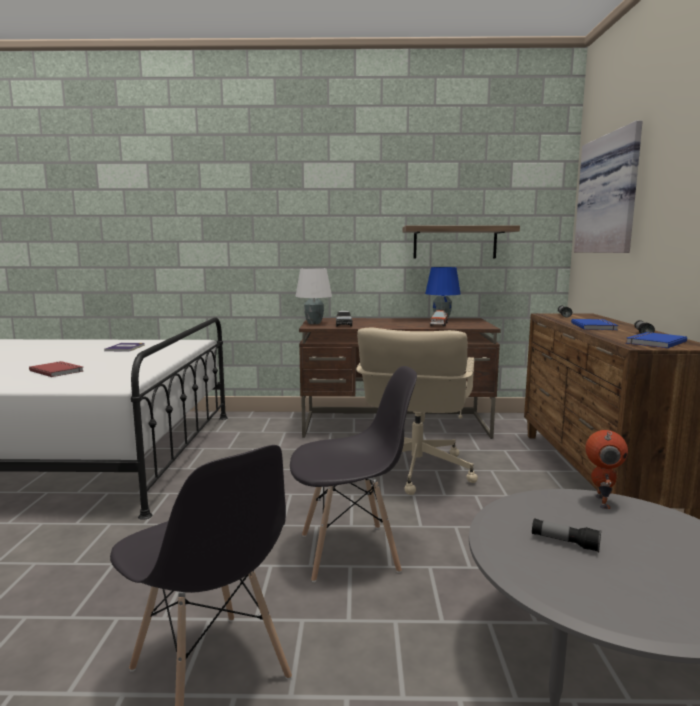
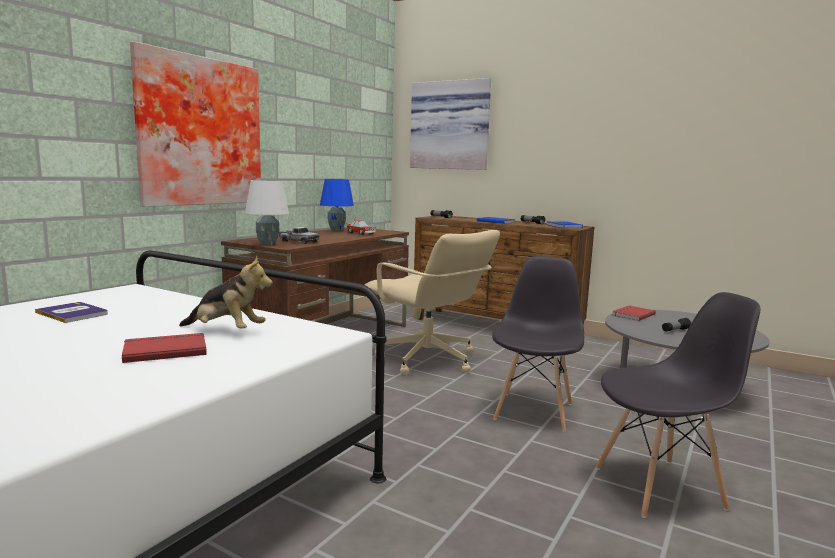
camera: 60 degrees left, 0 degrees up
shelf [403,225,520,259] -> none
toy robot [585,430,628,509] -> red book [612,305,656,321]
none -> picture [130,41,261,207]
none -> plush toy [179,256,273,328]

